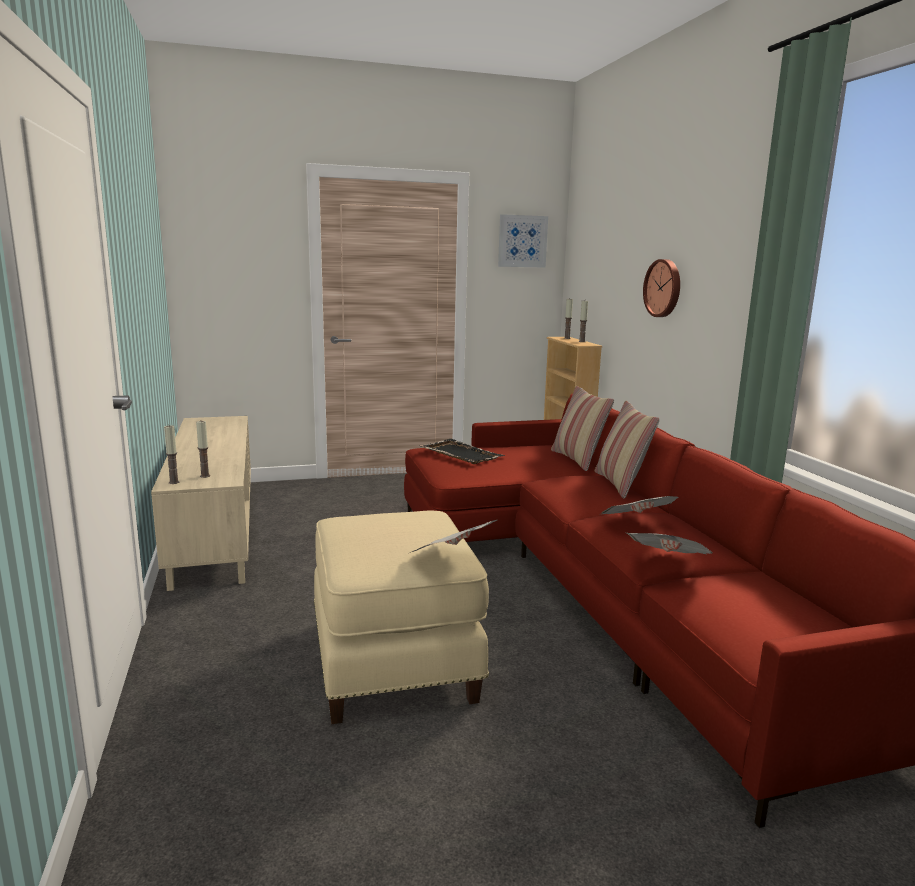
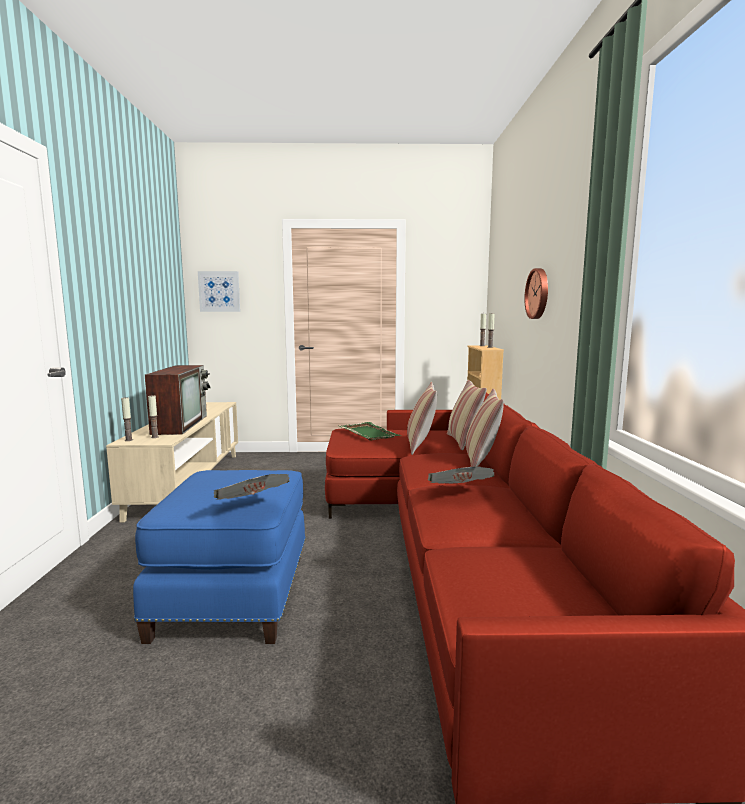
camera: 15 degrees right, 5 degrees down
beige ottoman [314,511,489,724] -> blue ottoman [133,470,306,644]
black tray [419,439,505,464] -> green tray [338,422,400,441]
picture [498,214,548,268] -> picture moved to [198,271,240,312]
newspaper [627,533,713,554] -> none
none -> television [145,365,211,435]
none -> pillow [407,382,437,455]

